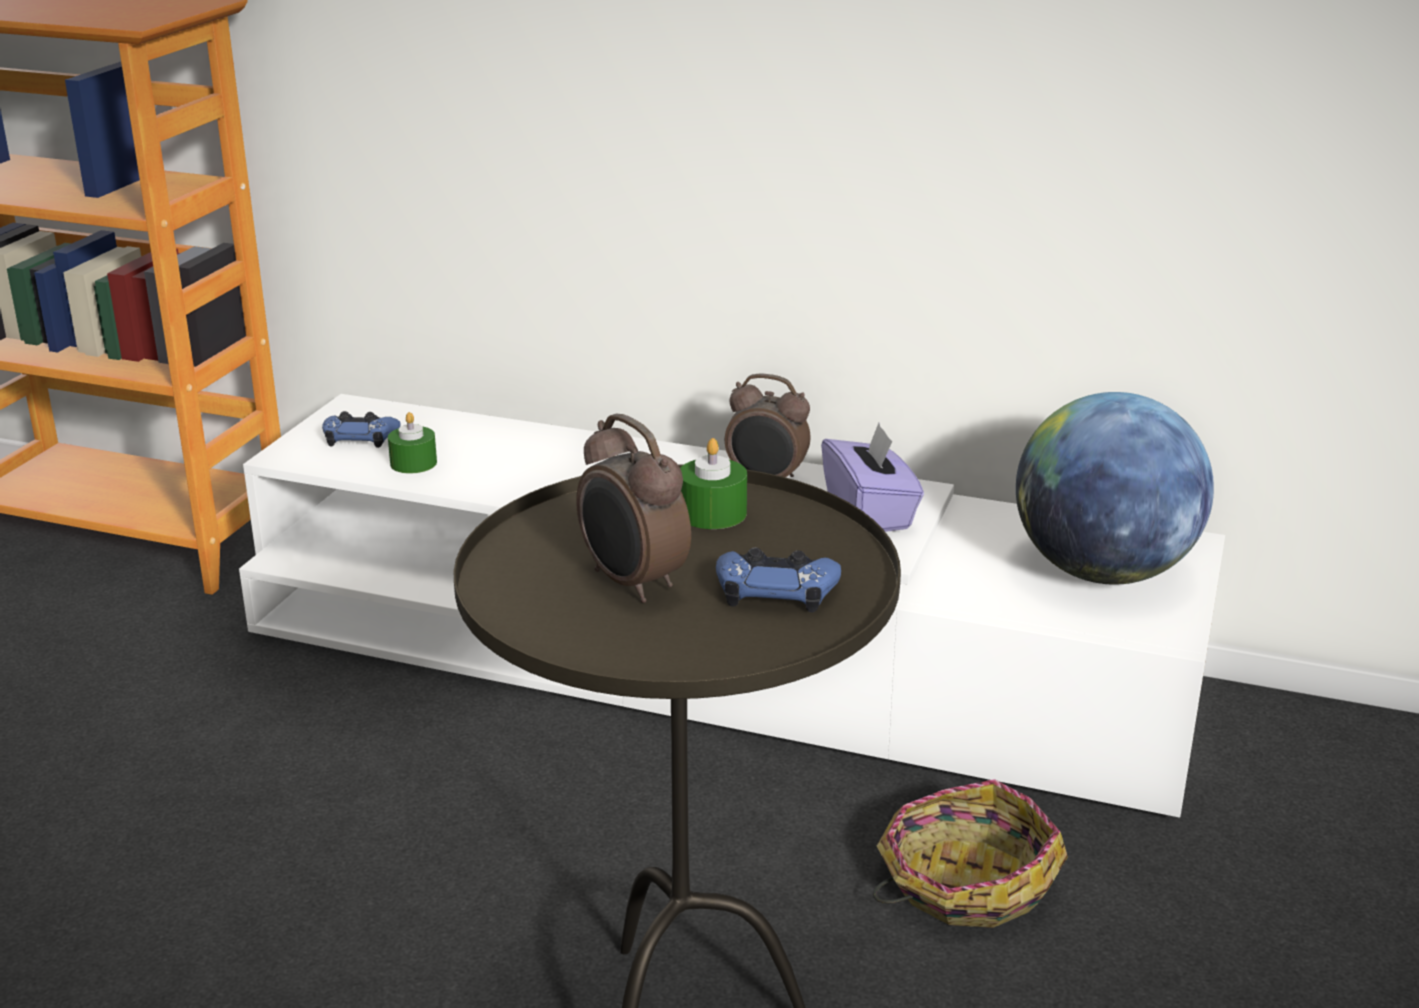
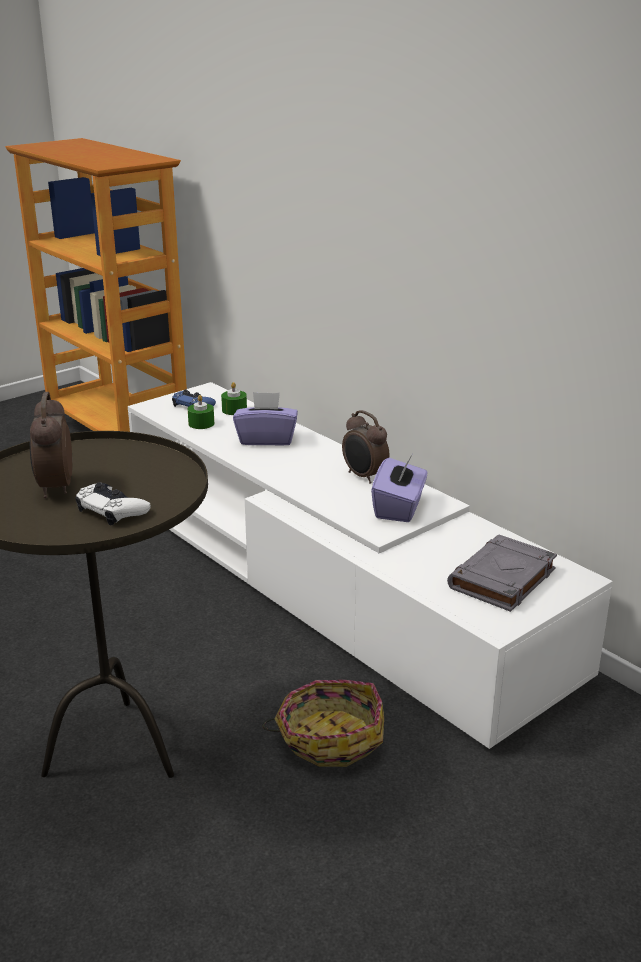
camera: 30 degrees right, 0 degrees up
green candle [680,438,747,529] -> green candle moved to [221,382,247,415]
blue game controller [716,547,841,612] -> white game controller [75,482,151,526]
globe [1016,392,1214,585] -> grey book [447,535,557,612]
none -> purple tissue box [233,392,298,446]

